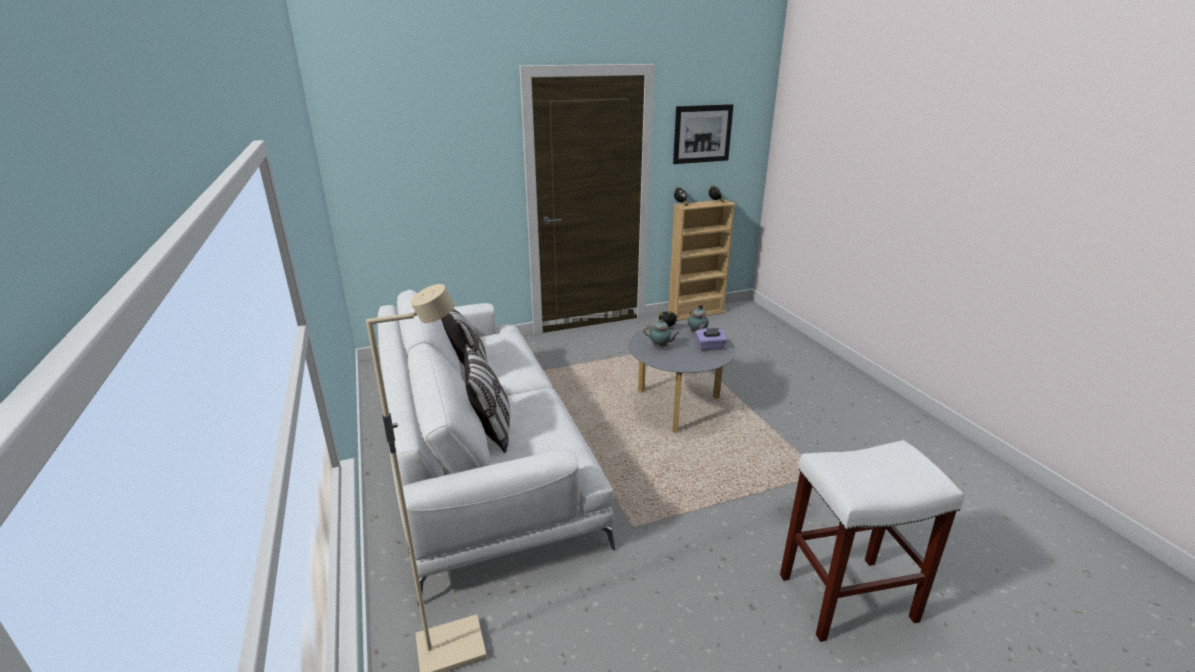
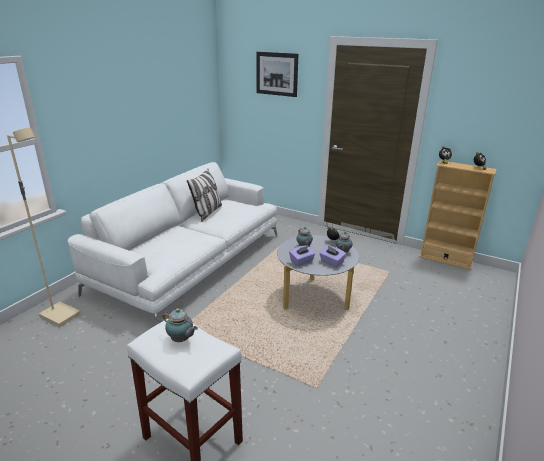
camera: 50 degrees right, 0 degrees up
pillow [464,344,510,453] -> none
picture [673,104,733,164] -> picture moved to [256,52,299,97]
none -> teapot [163,308,198,342]
none -> purple tissue box [289,245,315,266]

